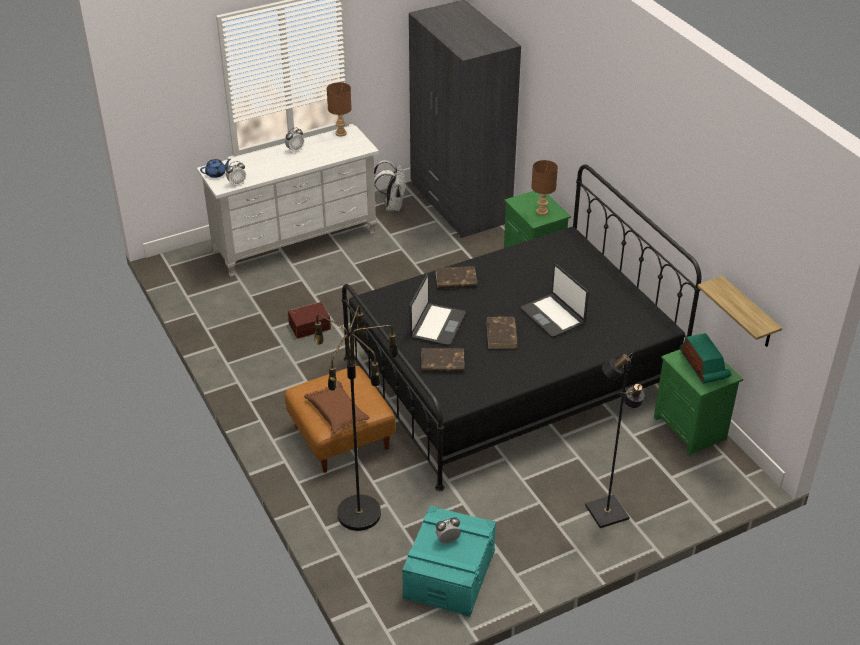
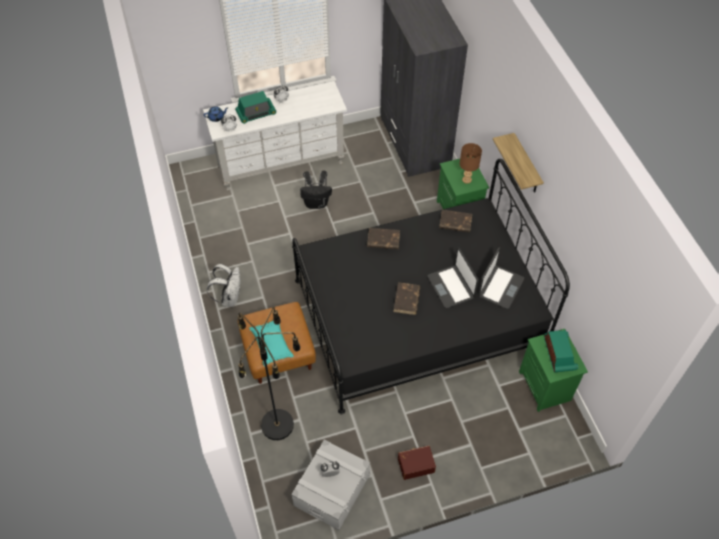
camera: 10 degrees right, 15 degrees up
brown storage box [288,302,331,339] -> brown storage box moved to [398,446,436,480]
brown pillow [304,381,370,433] -> turquoise pillow [249,321,294,366]
brown table lamp [327,82,352,136] -> none
white backpack [374,160,406,211] -> white backpack moved to [207,264,241,307]
turquoise storage box [402,506,496,617] -> grey storage box [291,439,370,531]
laptop [409,273,466,346] -> laptop moved to [478,248,524,309]
brown book [421,348,464,372] -> brown book moved to [439,210,472,232]
black floor lamp [585,352,645,528] -> none
shelf [697,276,782,347] -> shelf moved to [493,133,544,193]
none -> radio [235,91,276,124]
none -> black backpack [300,171,332,209]

